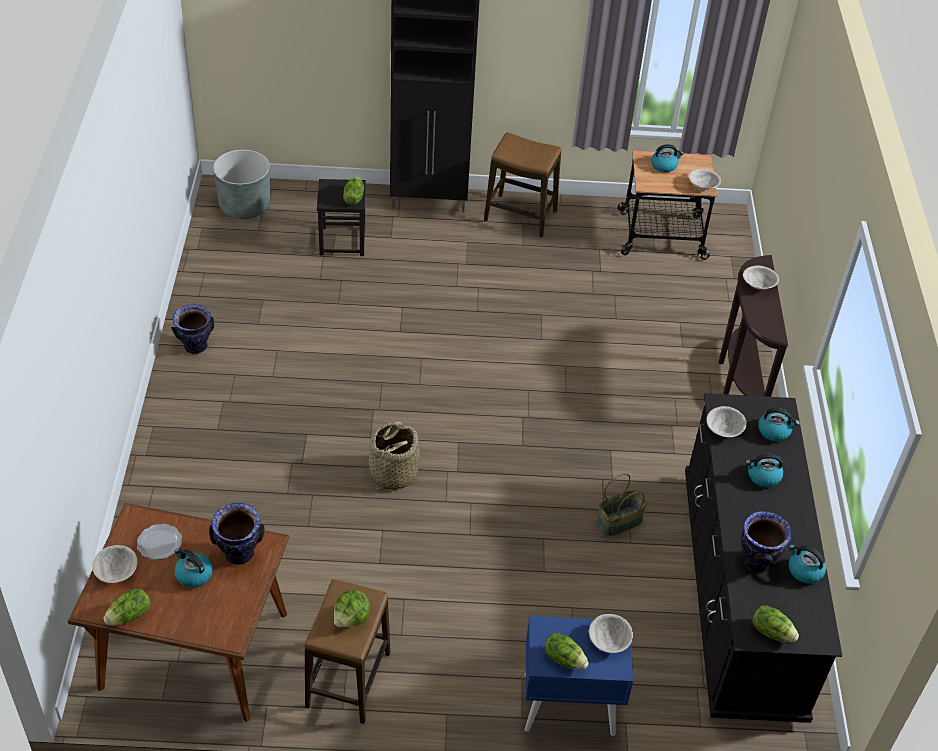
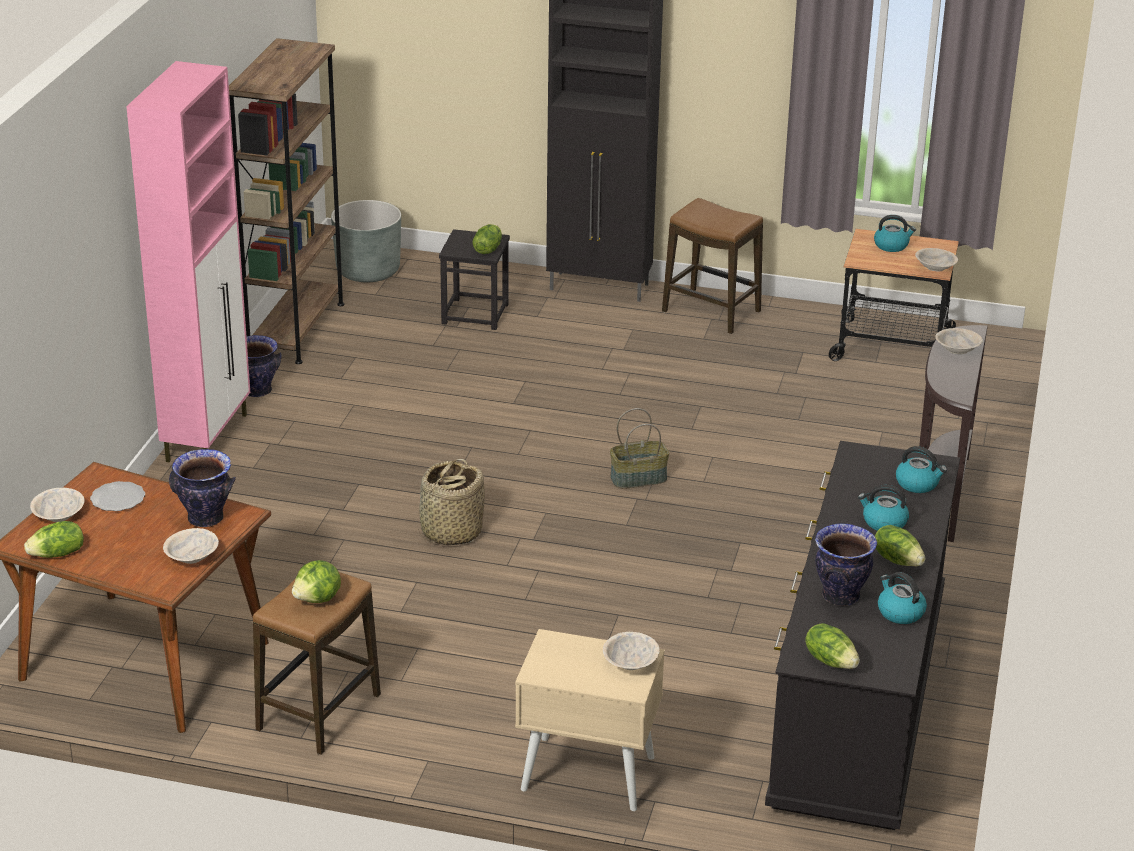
camera: 15 degrees right, 15 degrees down
kettle [174,548,213,588] -> none
blue nightstand [525,616,634,736] -> beige nightstand [515,629,665,811]
lettuce [545,633,589,670] -> lettuce moved to [875,525,925,566]
basket [597,473,647,536] -> basket moved to [610,408,669,489]
beige bowl [706,406,747,437] -> beige bowl moved to [163,528,219,564]
none -> pink cabinet [126,61,250,462]
none -> brown bookcase [229,38,345,364]

